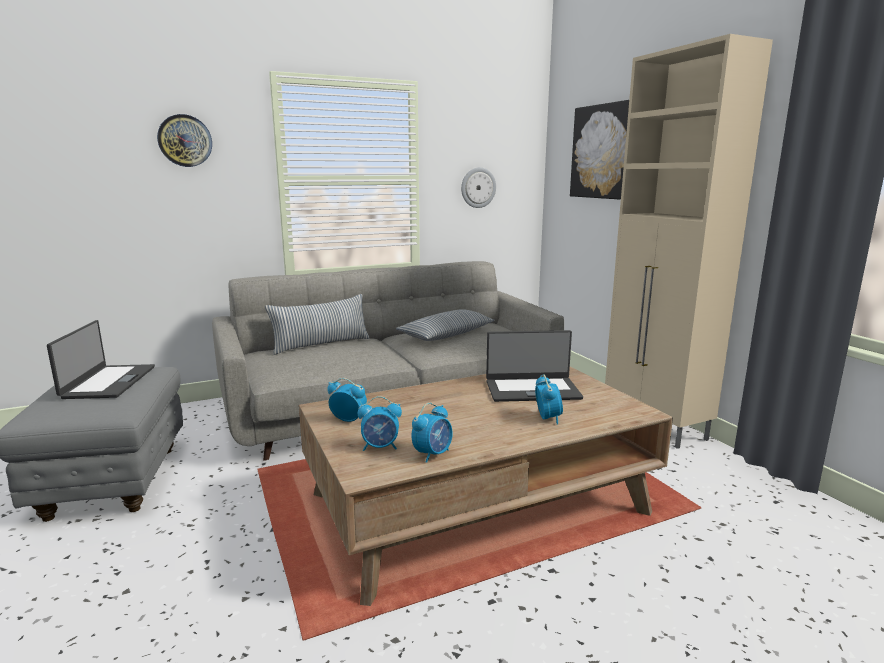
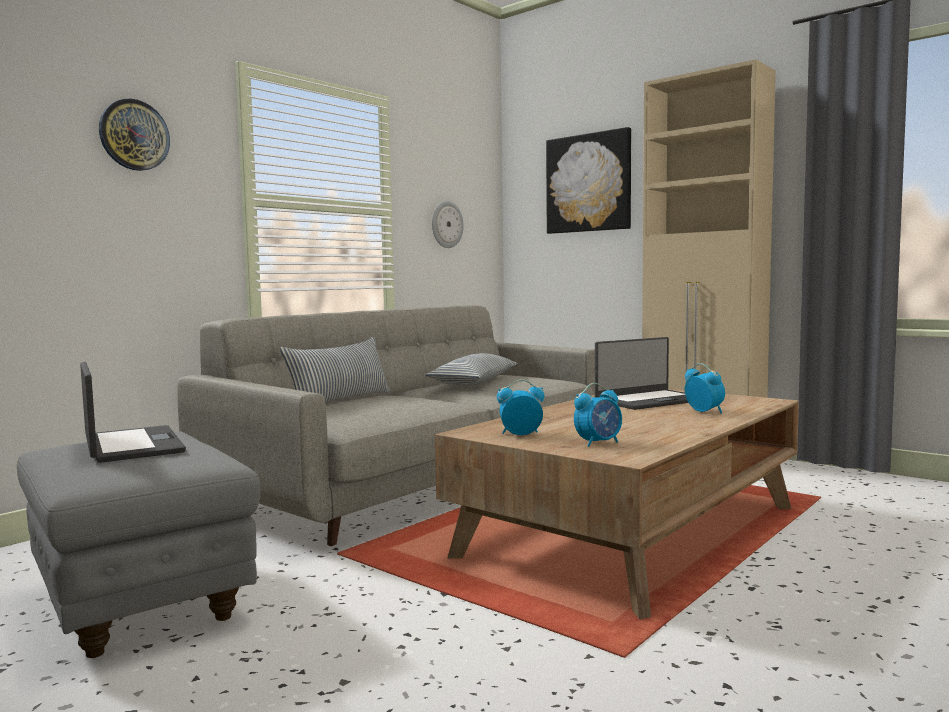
camera: 25 degrees left, 10 degrees down
alarm clock [411,403,453,463] -> none

